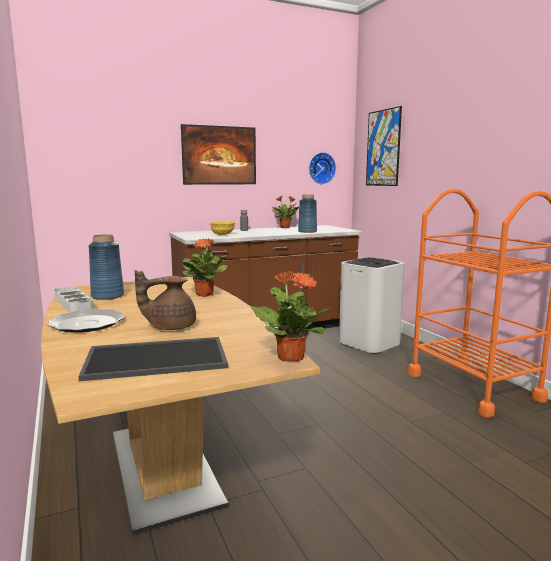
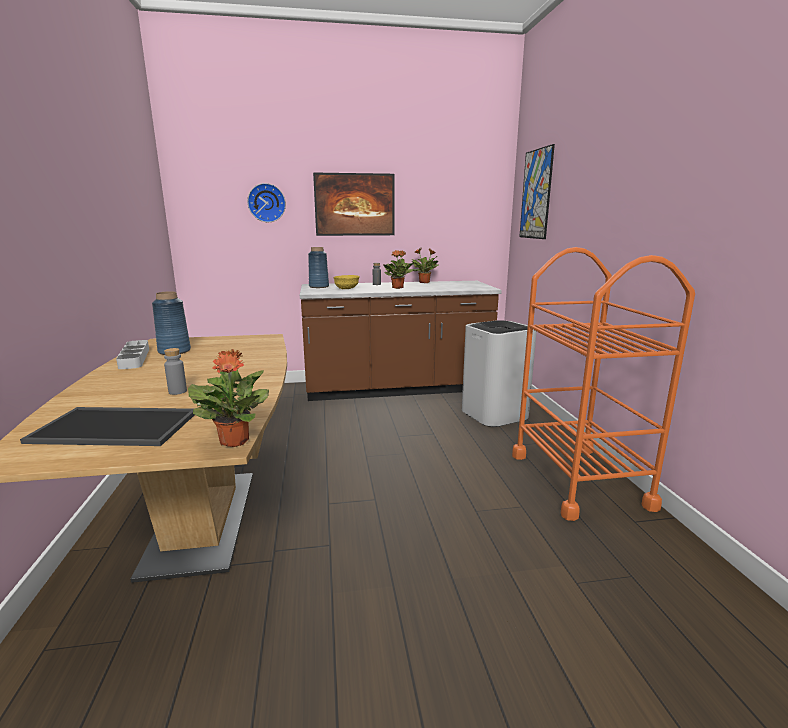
camera: 15 degrees right, 5 degrees up
plate [48,309,124,333] -> none
brown teapot [135,270,196,330] -> grey bottle [164,348,187,395]
potted plant [182,238,228,297] -> potted plant moved to [383,250,414,289]
blue vase [298,194,317,233] -> blue vase moved to [308,247,329,288]
wall clock [309,152,336,184] -> wall clock moved to [247,183,286,222]

